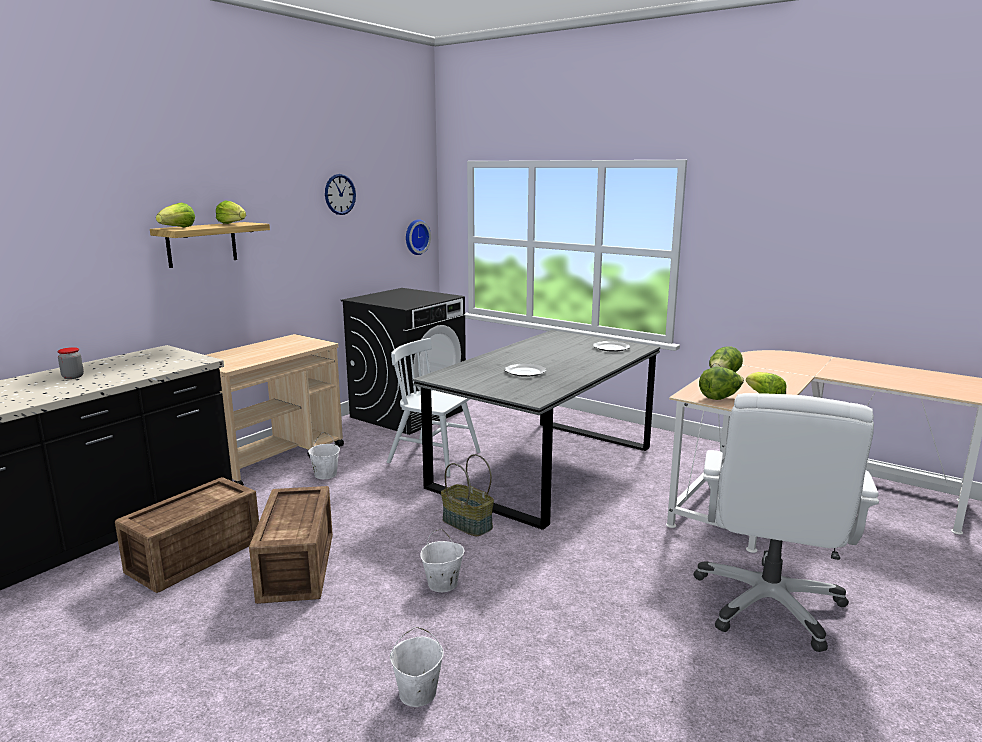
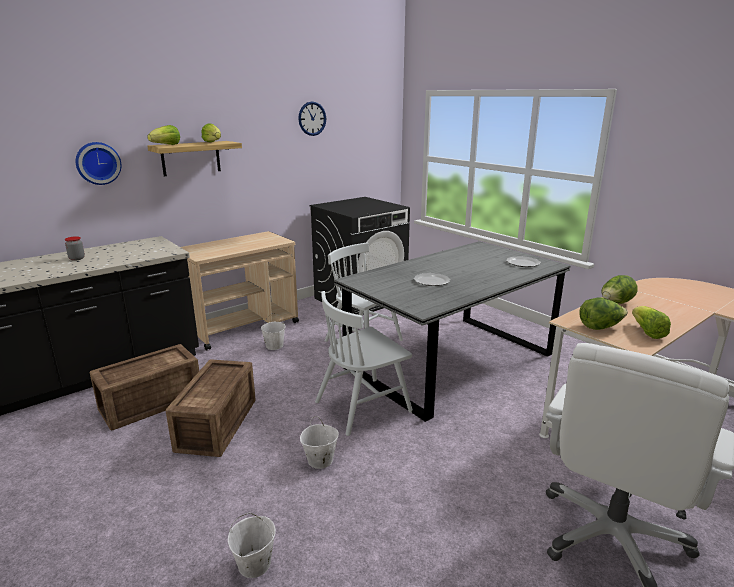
camera: 15 degrees right, 5 degrees up
wall clock [406,219,431,255] -> wall clock moved to [75,142,121,185]
basket [441,454,494,536] -> white chair [315,291,412,436]

